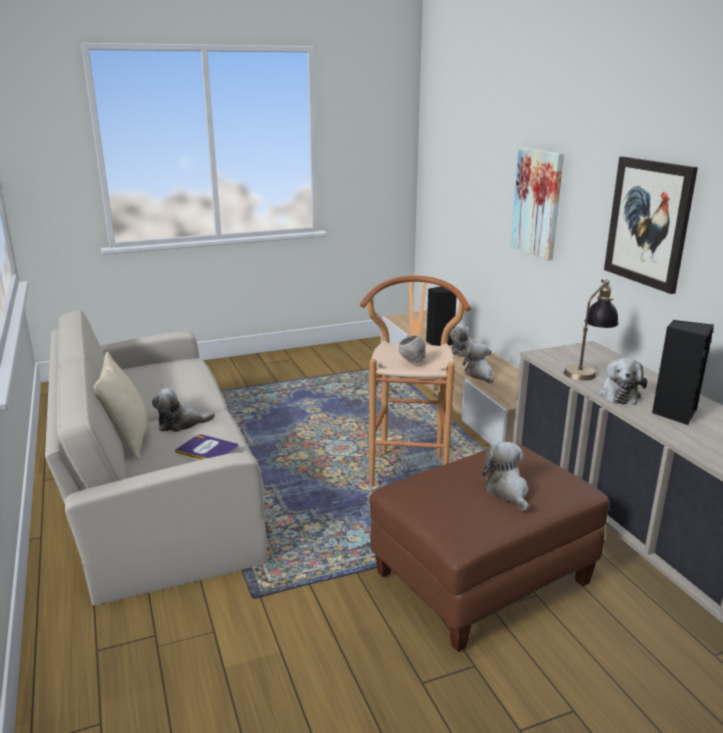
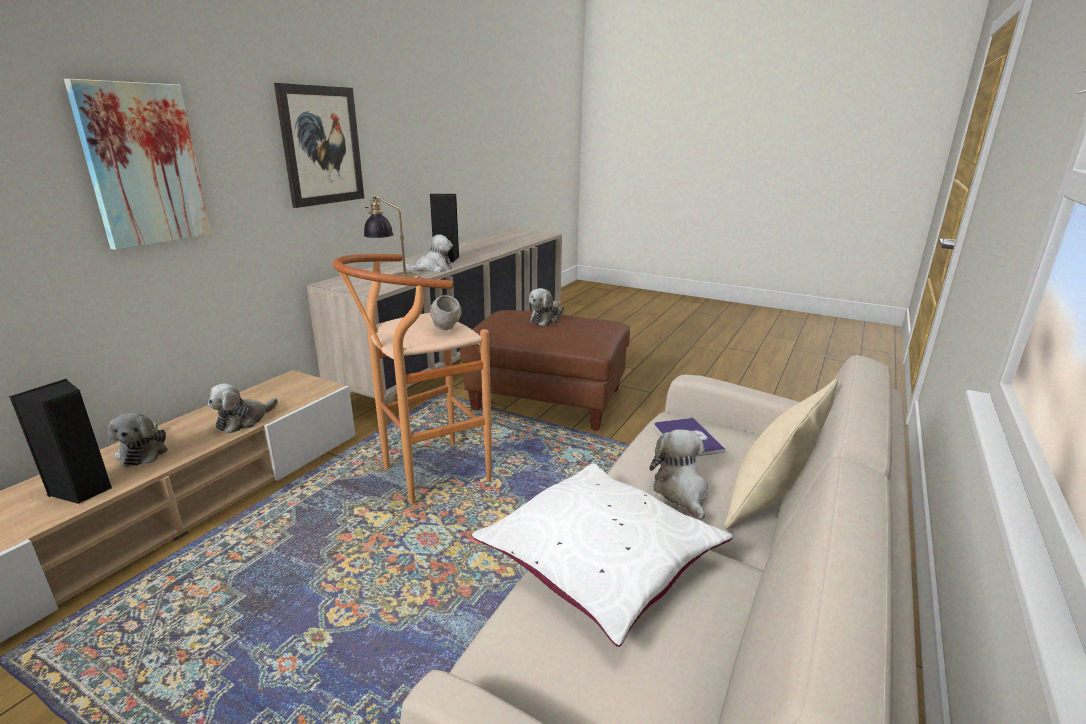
camera: 130 degrees left, 0 degrees up
plush toy [152,388,215,432] -> plush toy turned 135 degrees counterclockwise [650,429,708,521]
none -> white pillow [472,463,733,647]

